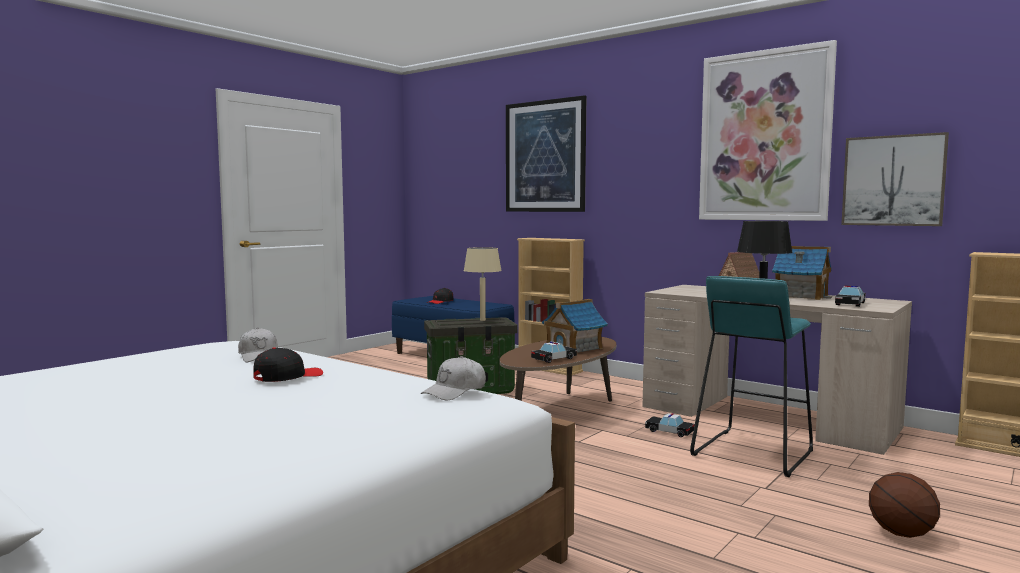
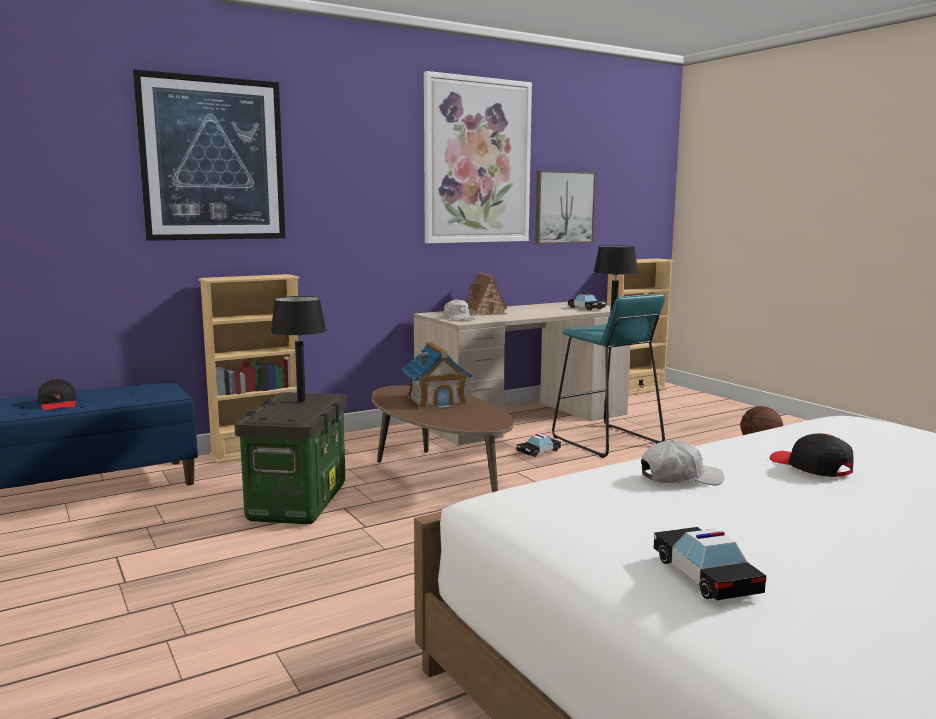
camera: 70 degrees left, 5 degrees up
white cap [421,356,486,401] -> white cap moved to [444,299,475,321]
beige table lamp [464,247,502,321] -> black table lamp [270,296,326,402]
toy car [531,342,577,363] -> toy car moved to [653,527,766,600]
toy house [772,246,832,300] -> none

